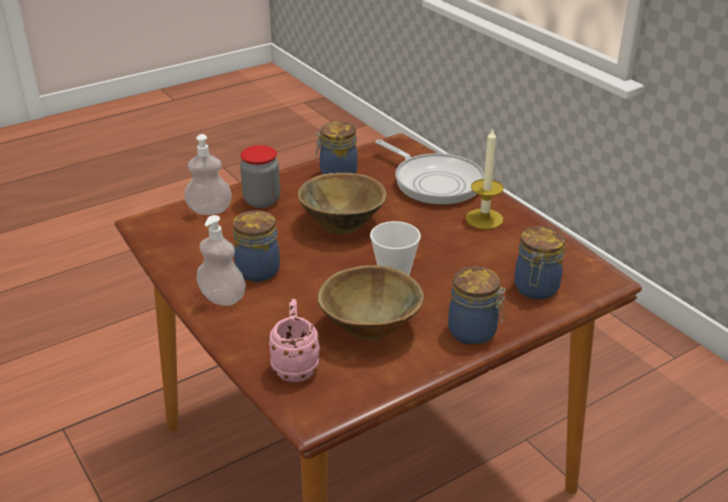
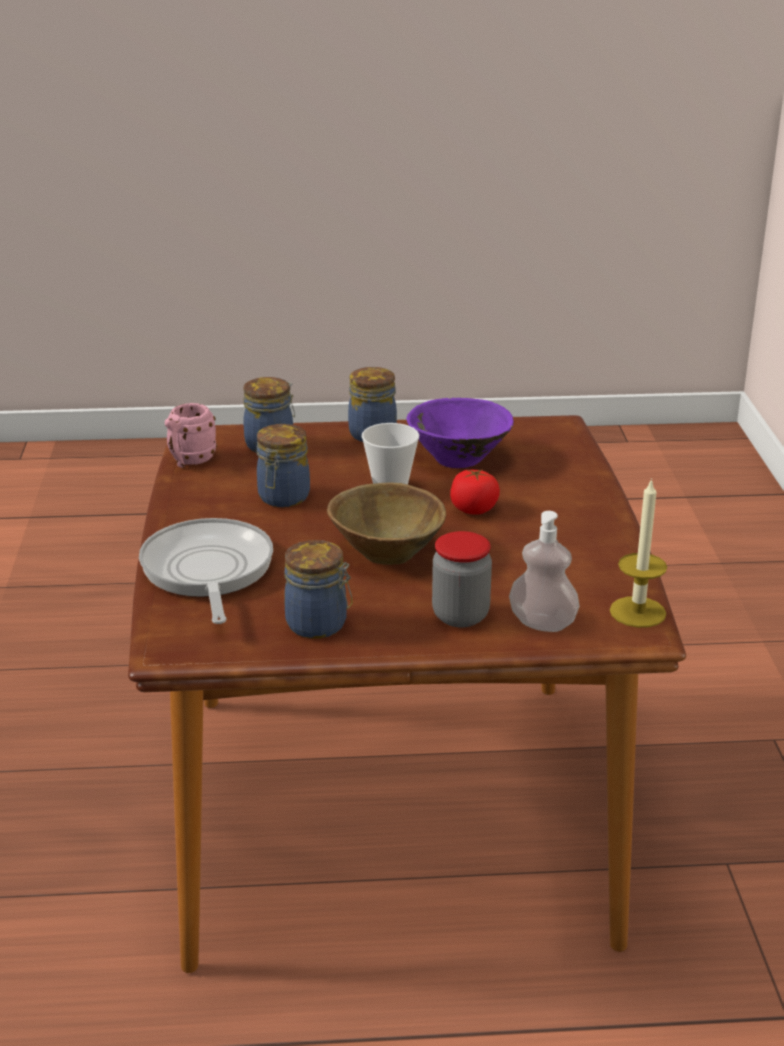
camera: 150 degrees left, 5 degrees down
soap dispenser [196,215,246,306] -> none
jar [233,211,280,282] -> jar moved to [257,424,310,507]
pink mug [268,299,320,382] -> pink mug moved to [165,403,217,468]
brown bowl [318,265,424,341] -> purple bowl [406,398,514,468]
candle [466,128,504,229] -> candle moved to [610,478,667,628]
none -> tomato [450,469,500,515]

